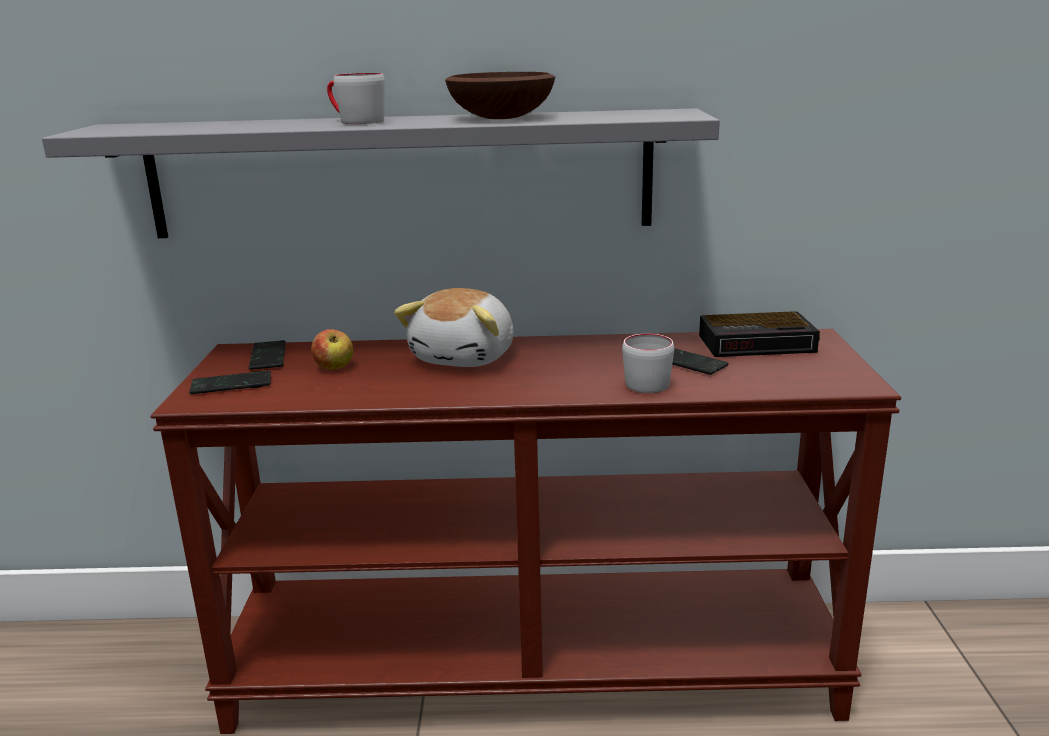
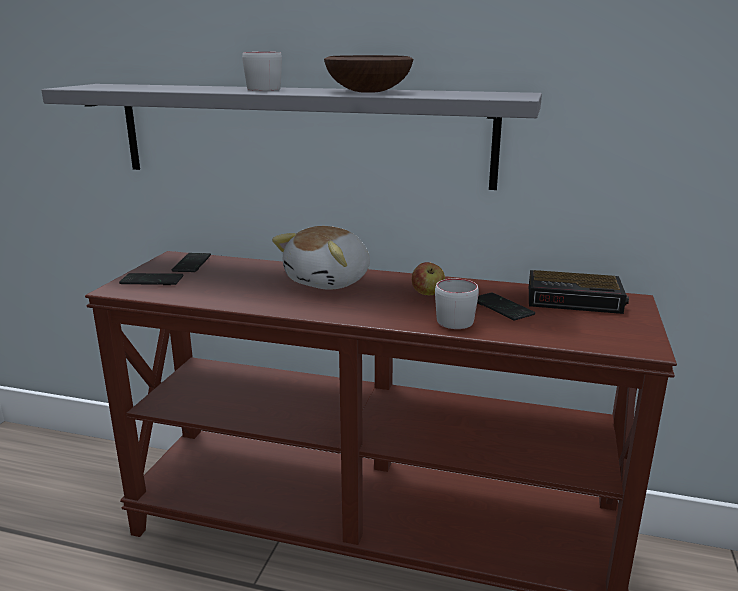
camera: 15 degrees right, 0 degrees up
apple [311,329,353,369] -> apple moved to [412,262,445,295]

